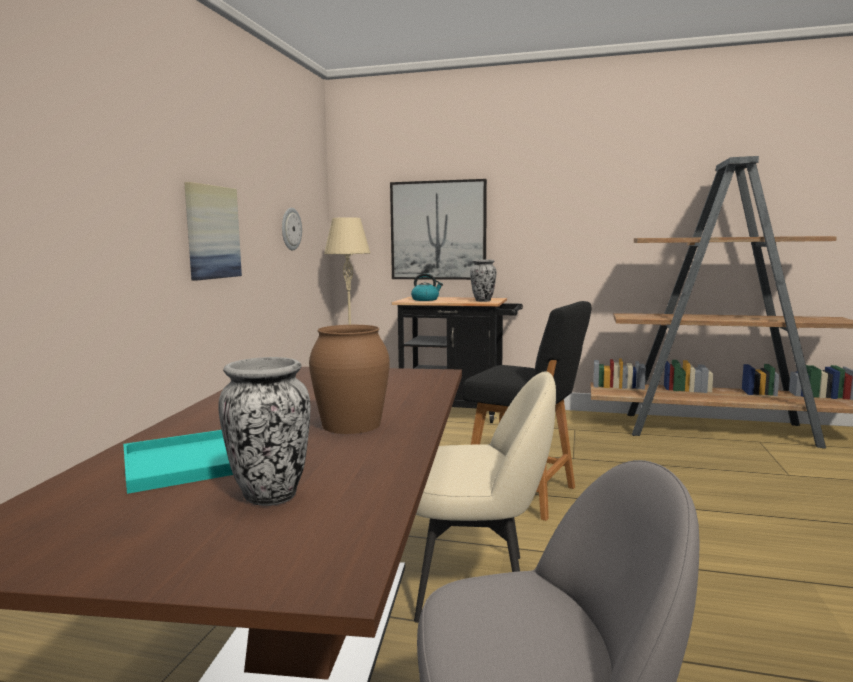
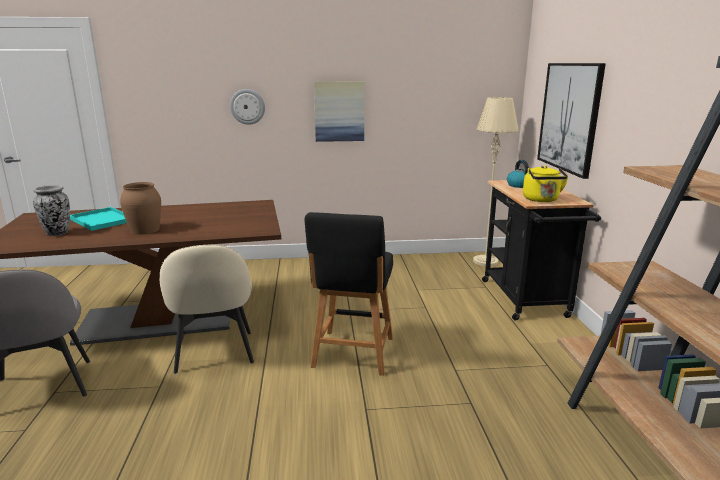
camera: 70 degrees right, 10 degrees up
wall clock [282,208,302,250] -> wall clock moved to [230,89,265,125]
vase [470,260,496,302] -> yellow kettle [523,165,568,202]

